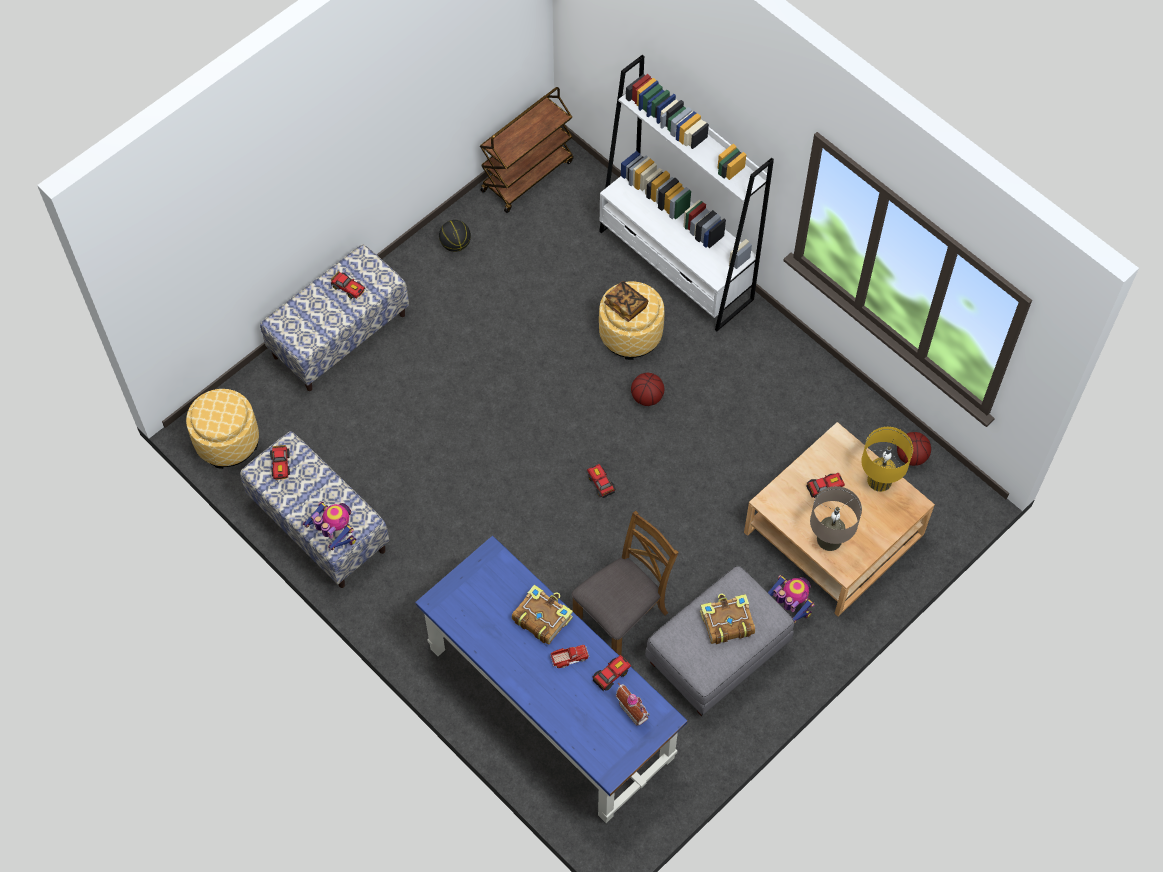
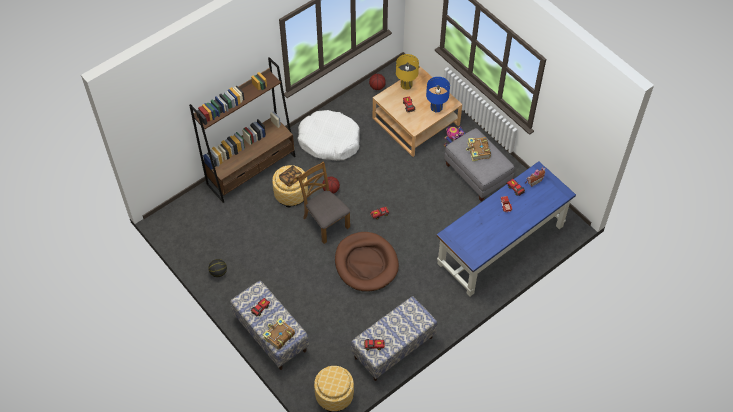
camera: 85 degrees left, 5 degrees down
toy robot [303,502,356,550] -> none
brown cart [480,87,574,213] -> none
book [512,585,573,645] -> book moved to [262,318,295,350]
brown chair [572,511,679,655] -> brown chair moved to [298,162,350,244]
white bookcase [599,55,774,331] -> brown bookcase [189,57,296,203]
beige table lamp [810,486,862,551] -> blue table lamp [426,77,450,112]
none -> white dog bed [297,110,360,161]
none -> brown dog bed [335,232,399,292]

